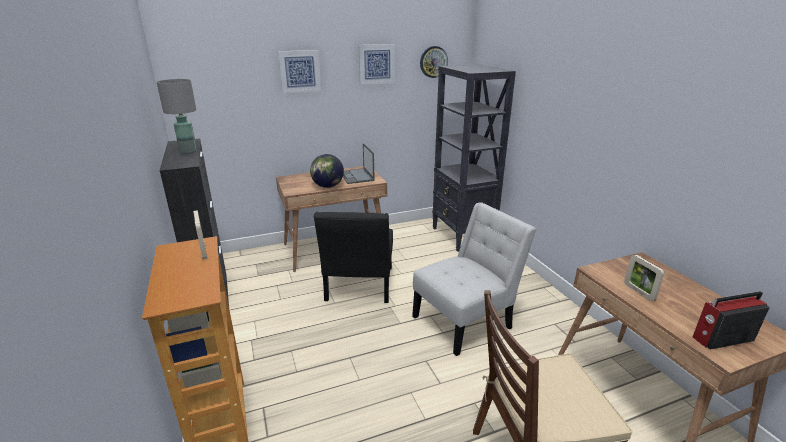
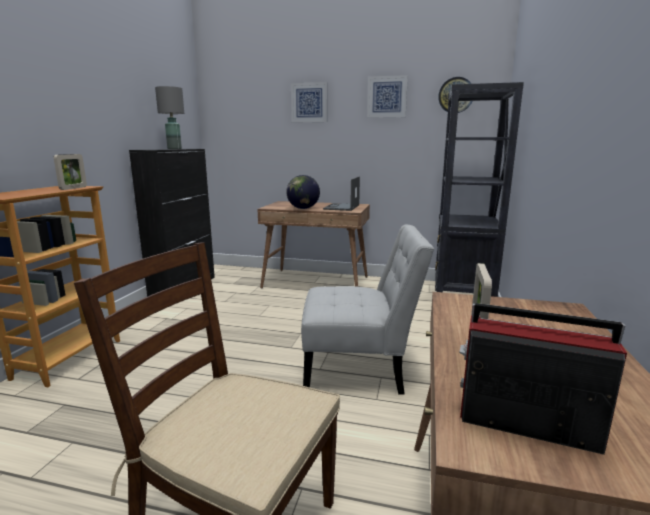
camera: 35 degrees right, 10 degrees down
black chair [314,212,393,303] -> none

